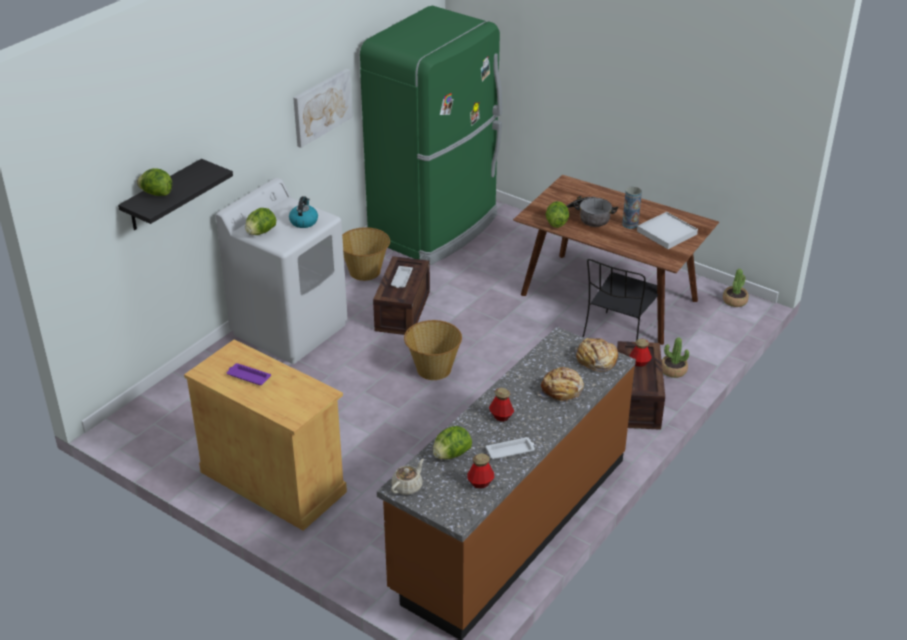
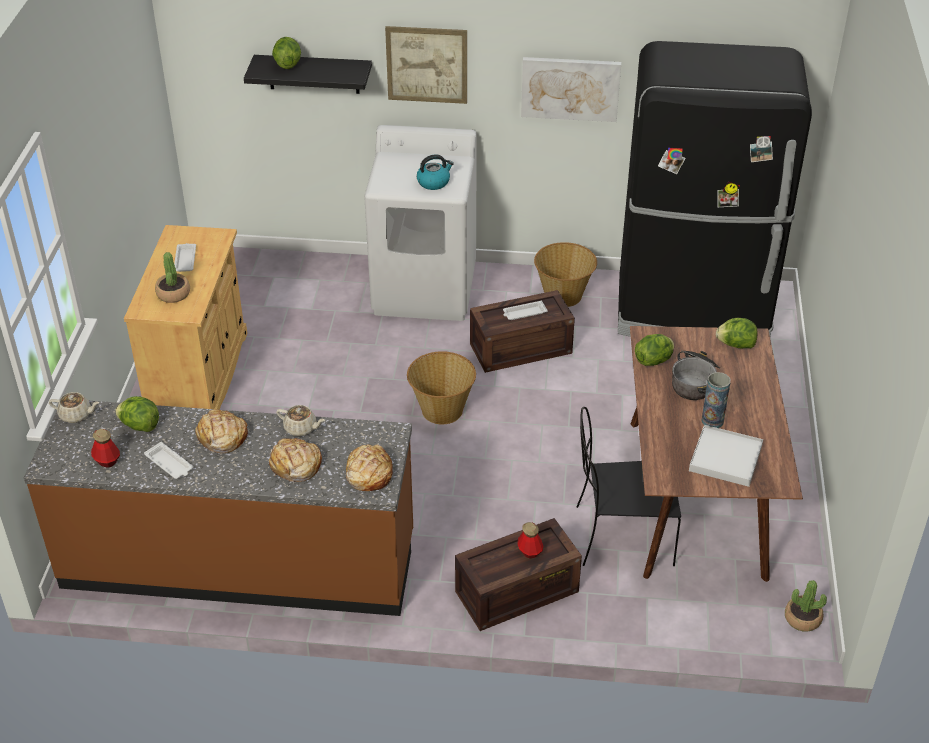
camera: 60 degrees right, 5 degrees up
purple tray [226,363,271,385] -> white tray [174,243,196,272]
lettuce [245,208,276,235] -> lettuce moved to [716,318,758,348]
green fridge [360,6,502,265] -> black fridge [618,41,812,337]
bottle [489,388,514,422] -> bread [195,409,248,453]
potted plant [662,337,689,378] -> potted plant moved to [155,252,190,303]
none -> beige teapot [276,405,325,436]
none -> picture [385,26,467,104]

